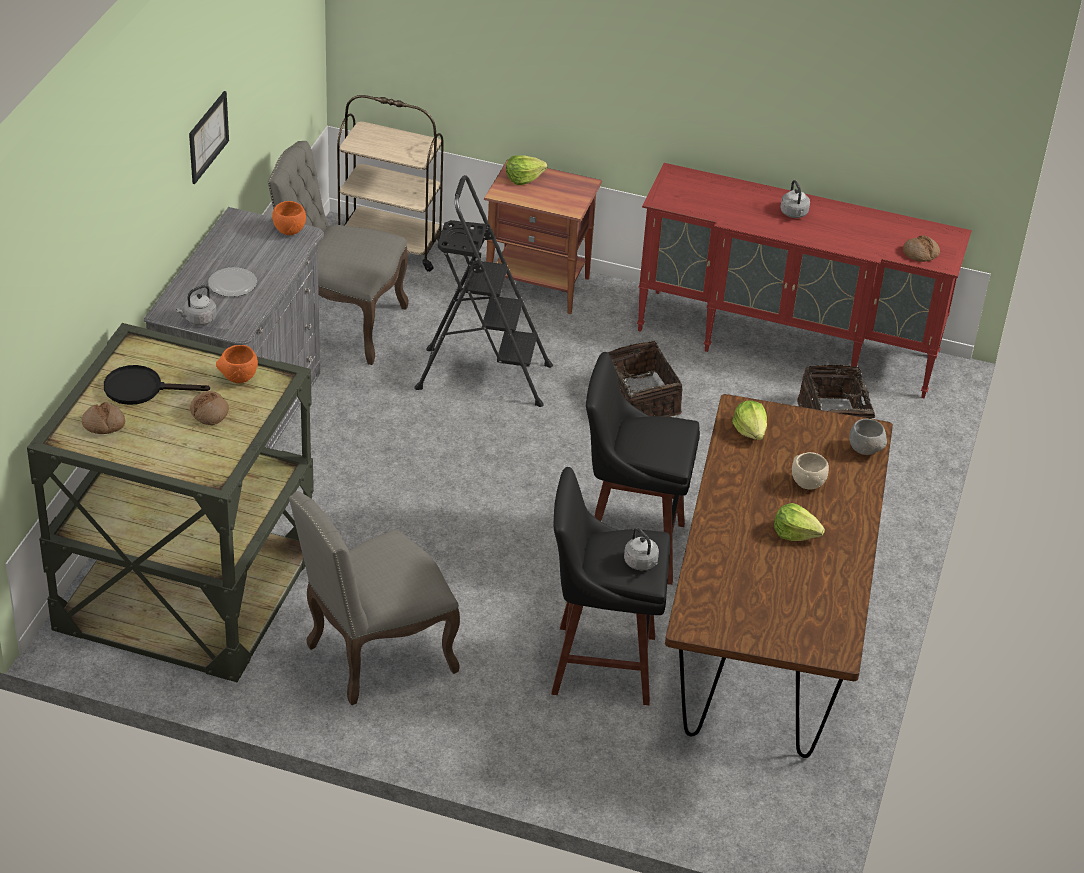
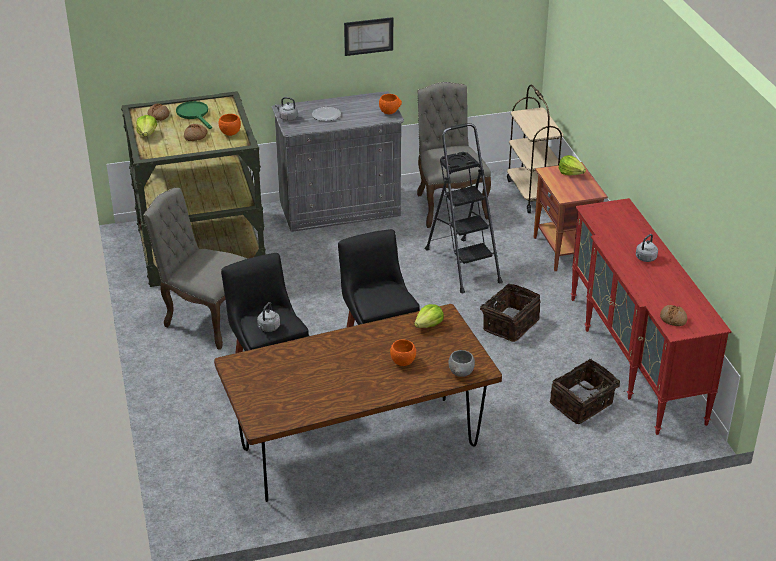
camera: 60 degrees right, 5 degrees down
black frying pan [104,365,210,405] -> green frying pan [176,101,212,129]
lettuce [774,503,825,541] -> lettuce moved to [136,115,157,137]
beige bowl [792,452,829,490] -> orange bowl [390,339,416,366]

